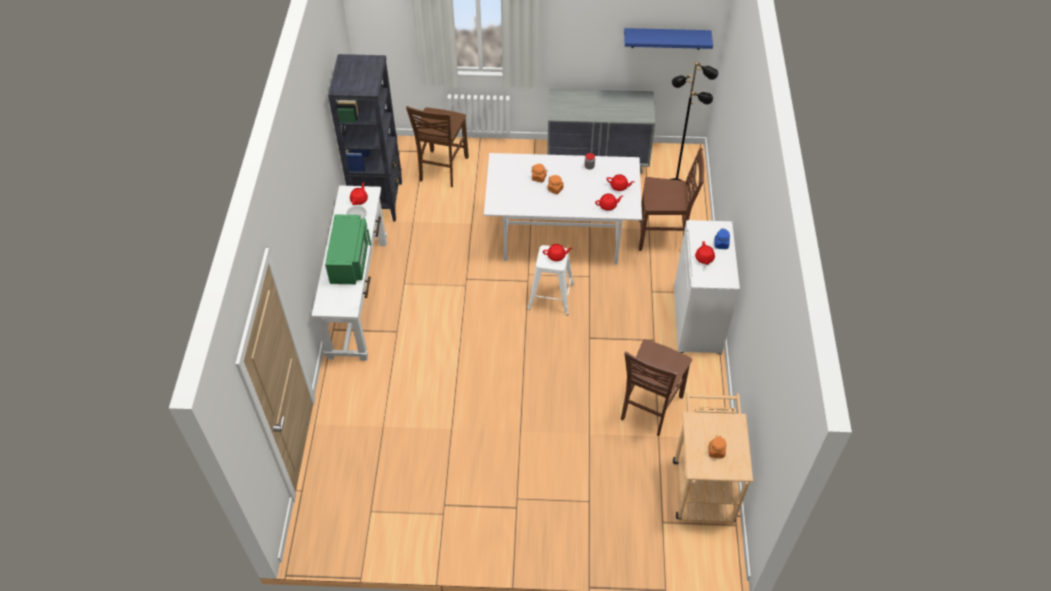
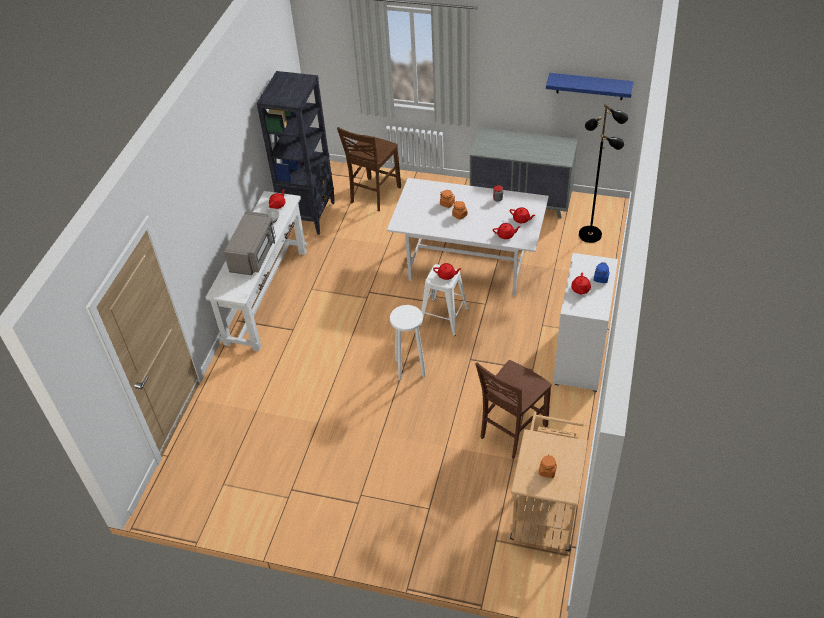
camera: 15 degrees right, 5 degrees down
green microwave [325,214,371,284] -> grey microwave [224,211,276,275]
brown chair [639,148,704,251] -> none
none -> white stool [390,305,426,380]

